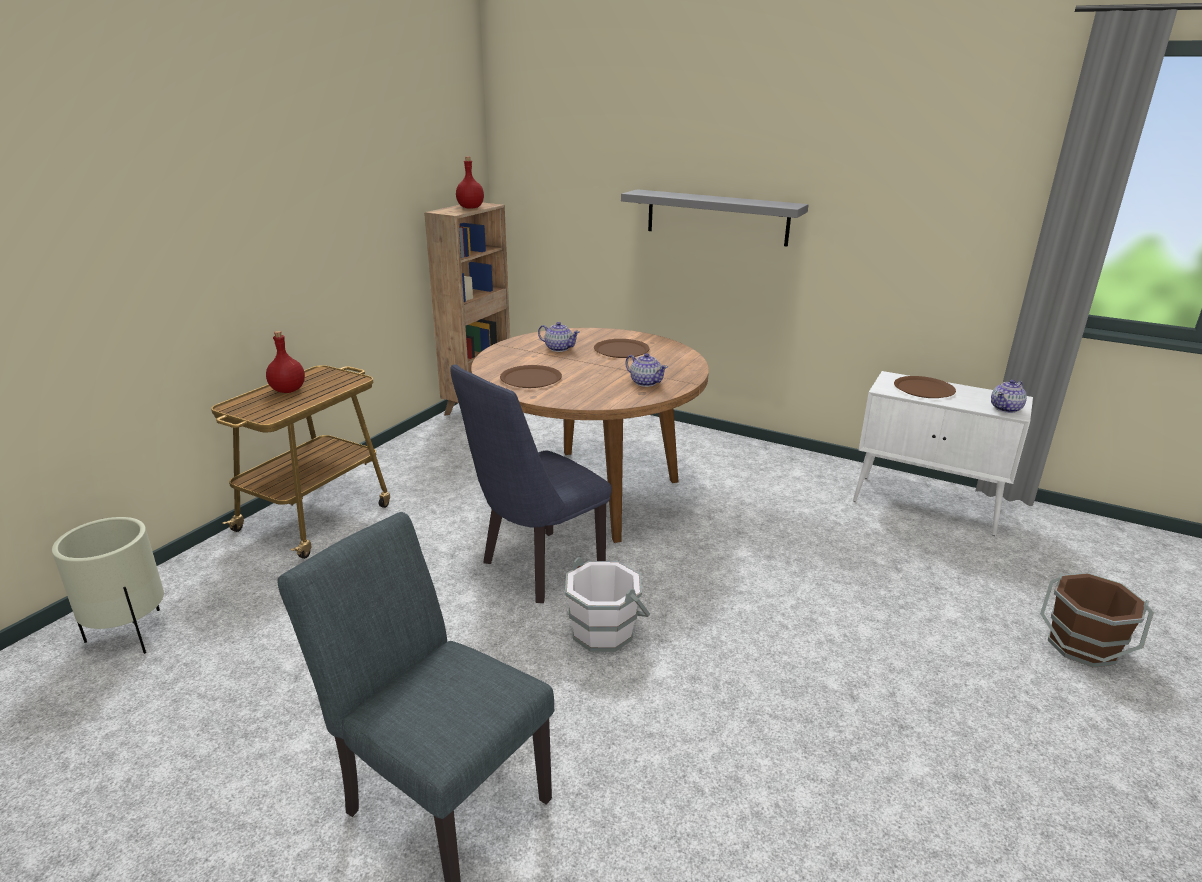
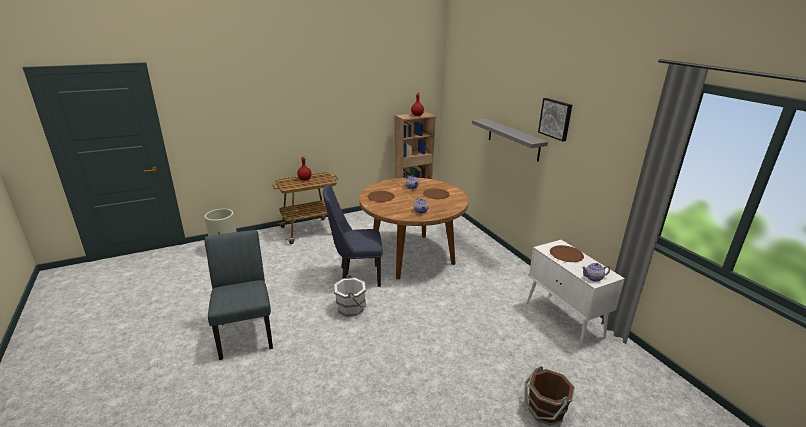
camera: 35 degrees right, 0 degrees up
none -> picture [538,98,572,141]

